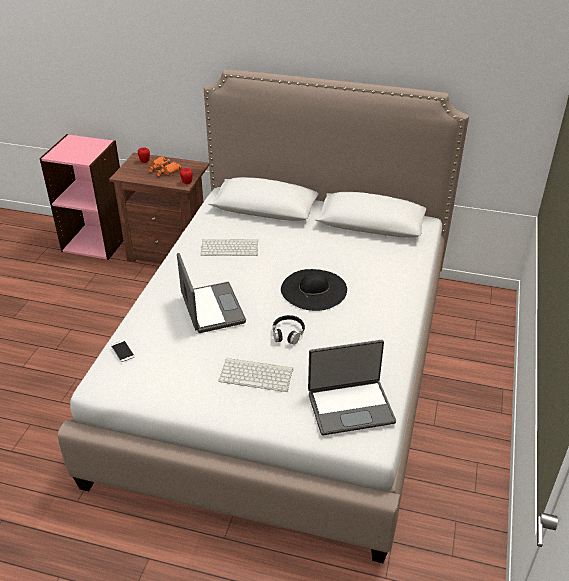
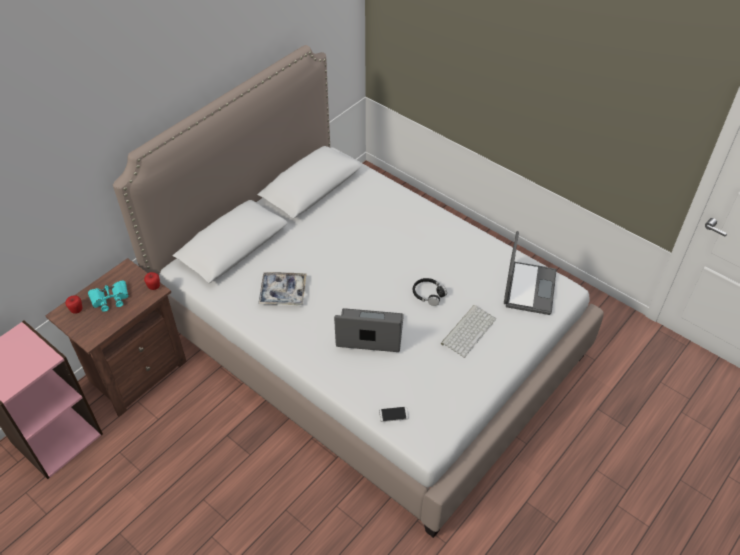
camera: 65 degrees left, 10 degrees up
orange binoculars [148,156,181,176] -> turquoise binoculars [88,281,128,312]
keyboard [200,239,258,256] -> tray [258,272,306,305]
black hat [281,269,347,311] -> none

